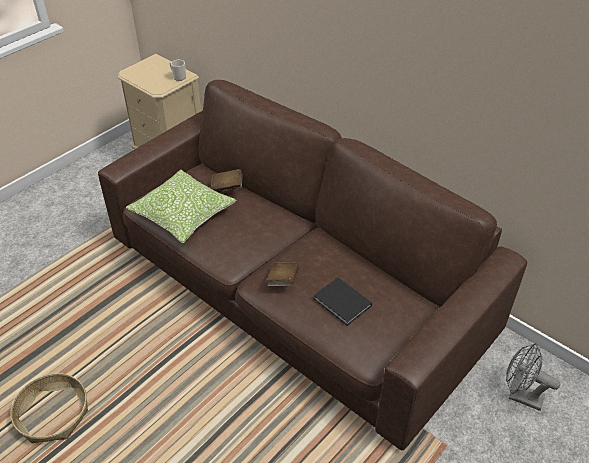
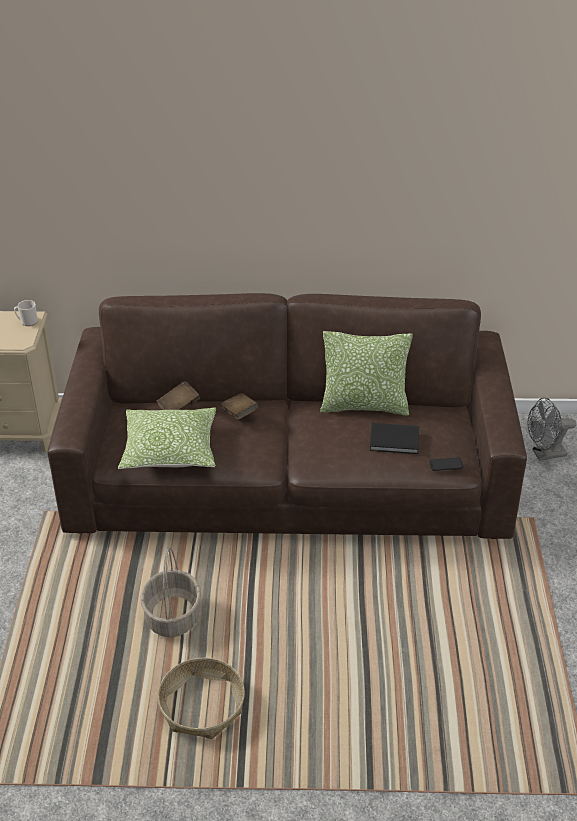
camera: 40 degrees left, 5 degrees down
brown book [266,263,299,286] -> brown book moved to [221,393,260,420]
none -> basket [141,547,201,638]
none -> pillow [320,331,413,416]
none -> phone [429,457,464,471]

